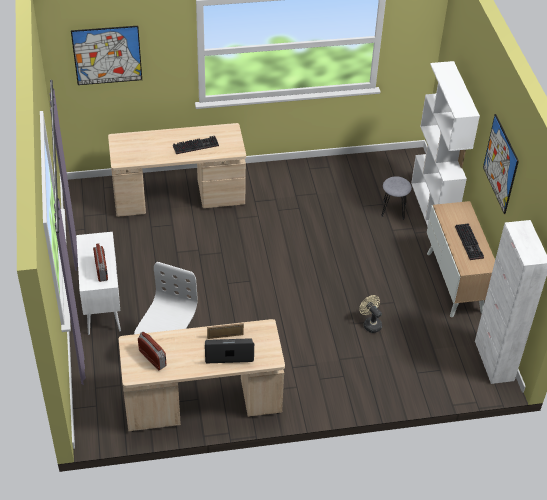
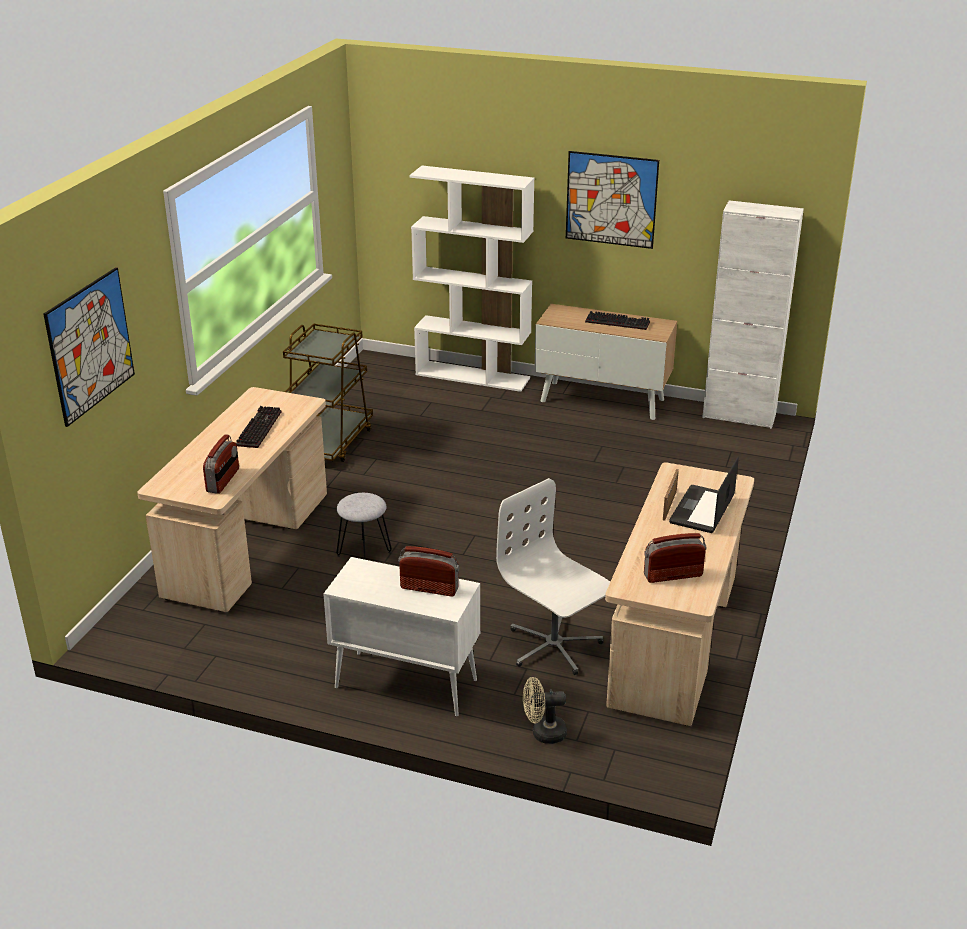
camera: 60 degrees left, 15 degrees down
beige fan [359,295,382,333] -> beige fan moved to [523,677,567,744]
grey stool [381,176,412,220] -> grey stool moved to [336,493,392,560]
none -> radio [203,434,239,494]
none -> brown cart [283,323,373,462]

